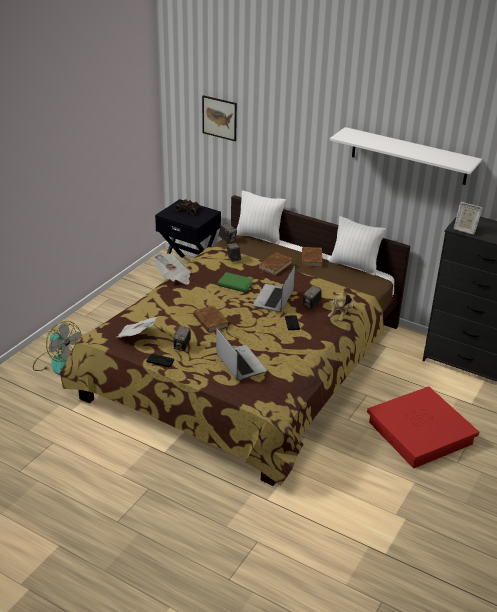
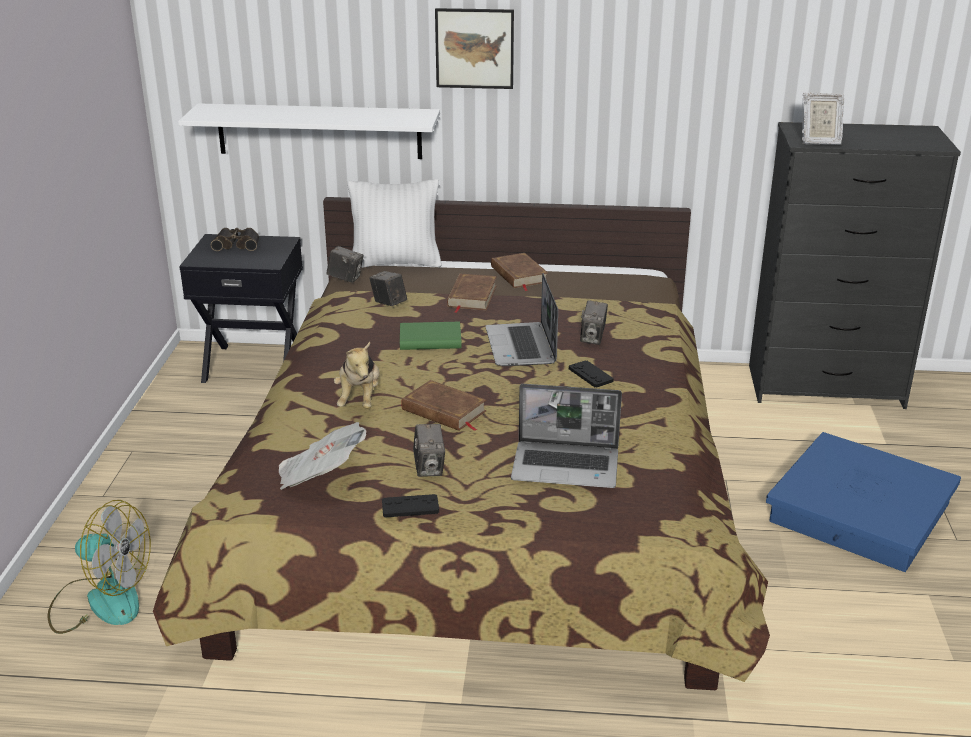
camera: 25 degrees left, 5 degrees down
newspaper [154,253,191,285] -> none
picture [202,95,237,141] -> picture moved to [435,8,514,89]
laptop [216,327,267,381] -> laptop turned 150 degrees clockwise [511,384,622,488]
plush toy [328,292,354,321] -> plush toy moved to [334,342,380,409]
white pillow [329,216,386,276] -> none
white shelf [330,127,482,185] -> white shelf moved to [178,103,440,159]
red storage box [367,386,479,468] -> blue storage box [766,432,961,572]

